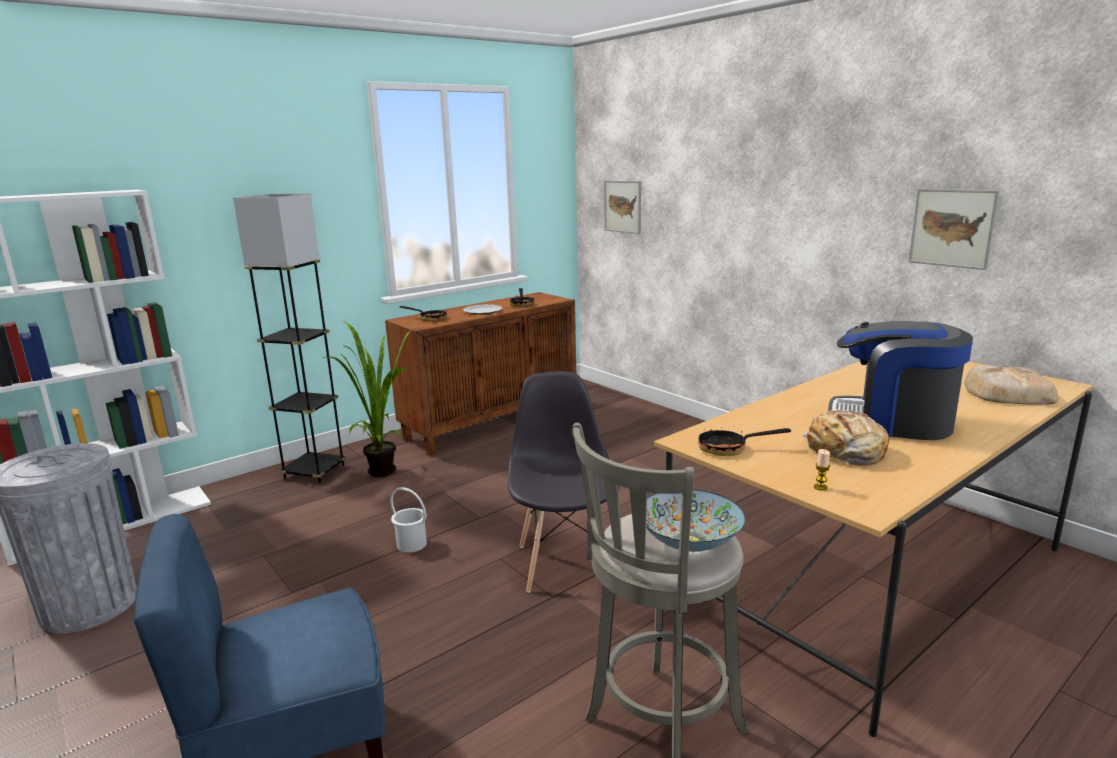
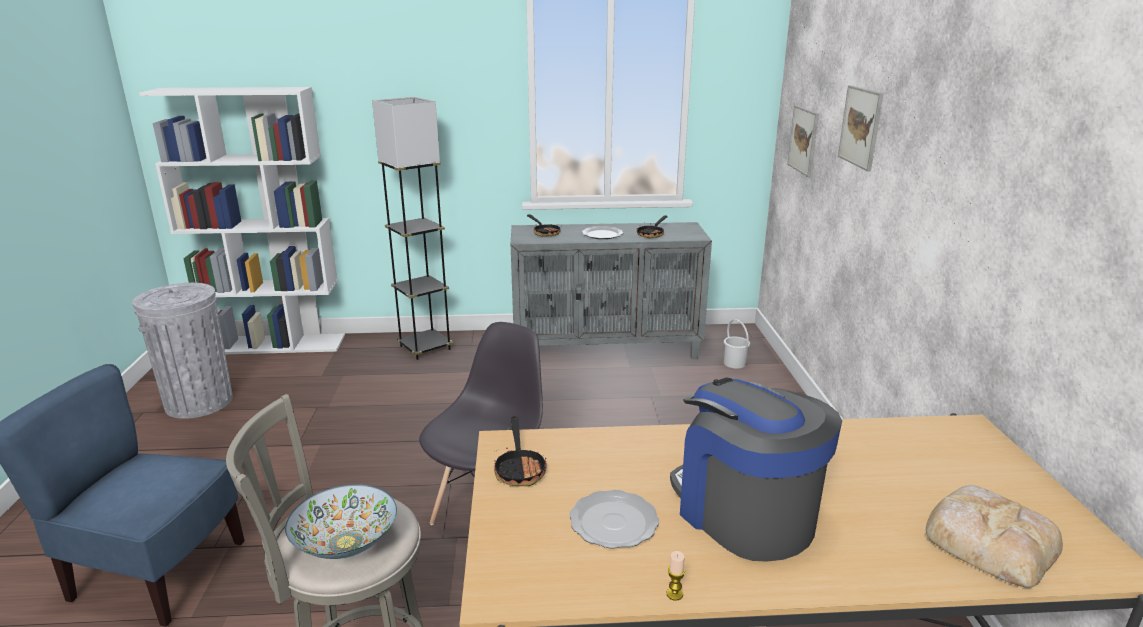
camera: 35 degrees right, 5 degrees up
potted plant [325,321,411,477] -> none
brown cabinet [385,292,576,456] -> grey cabinet [511,222,712,359]
white bucket [390,487,427,553] -> white bucket moved to [724,319,750,369]
frying pan [698,420,791,456] -> frying pan turned 135 degrees counterclockwise [494,416,547,486]
bread [803,410,889,466] -> plate [569,490,659,549]
candle [814,449,830,491] -> candle moved to [667,551,685,601]
picture [909,189,1000,270] -> picture moved to [838,85,884,171]

